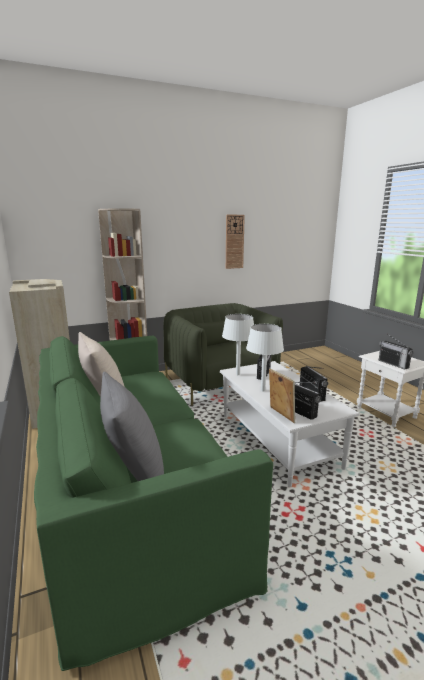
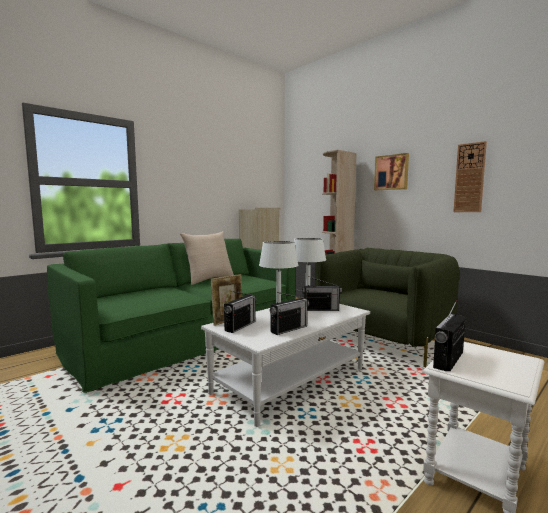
camera: 70 degrees right, 10 degrees down
grey pillow [100,372,164,481] -> none
none -> picture [374,153,409,190]

